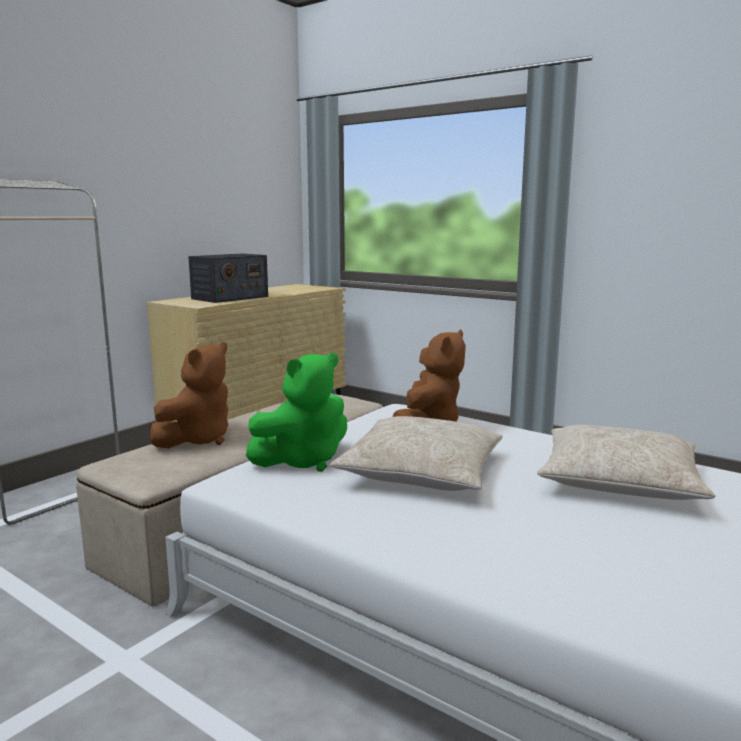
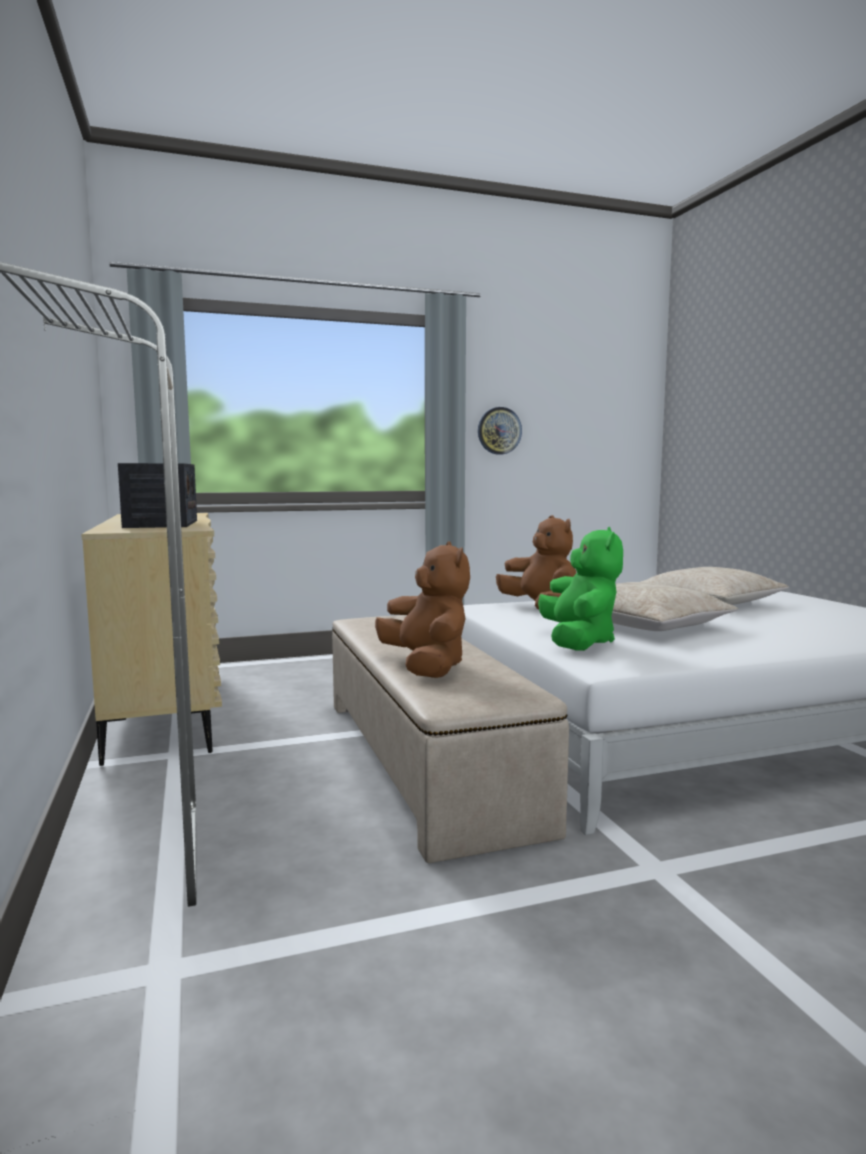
camera: 55 degrees left, 5 degrees down
none -> wall clock [478,407,522,455]

